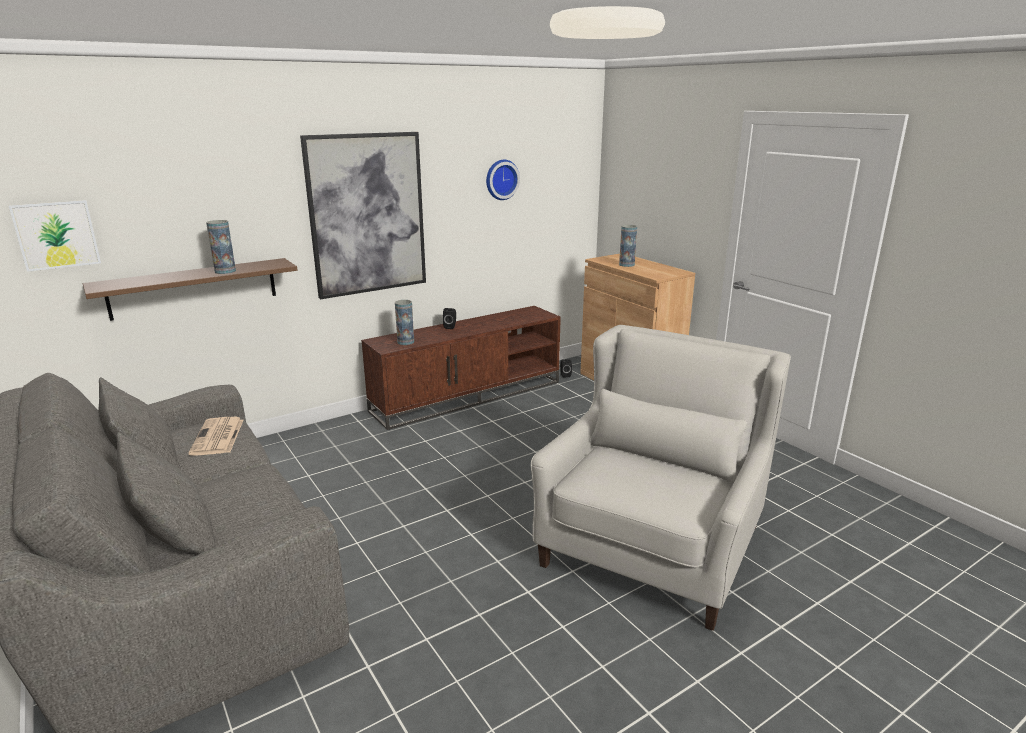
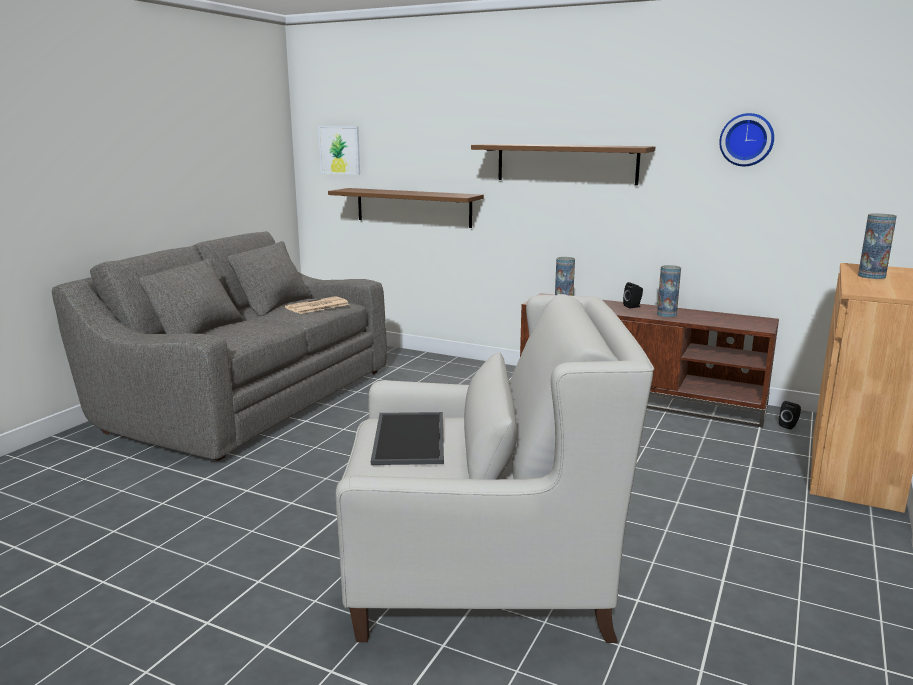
camera: 60 degrees right, 5 degrees down
vase [206,220,236,274] -> vase moved to [657,265,681,317]
picture [300,132,426,299] -> brown shelf [471,144,655,185]
none -> tray [371,412,444,465]

